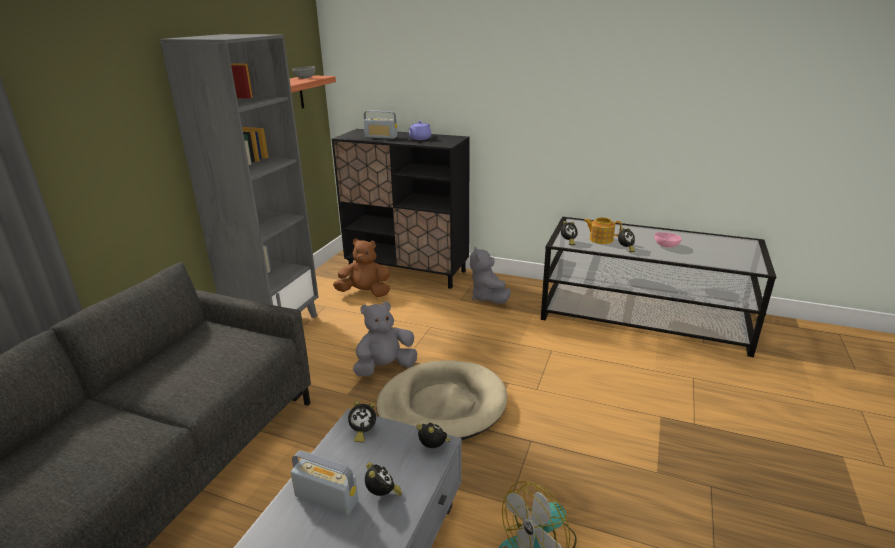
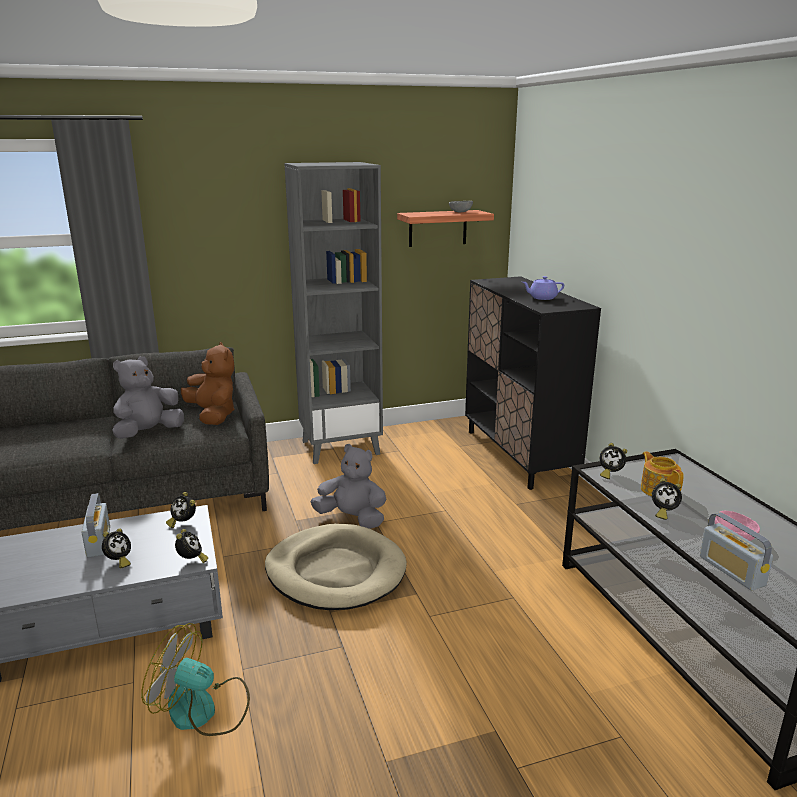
camera: 50 degrees right, 5 degrees down
brown plush toy [333,238,390,297] -> brown plush toy moved to [181,342,234,425]
radio [364,111,397,139] -> radio moved to [700,512,773,591]
grey plush toy [470,246,511,304] -> grey plush toy moved to [112,356,184,439]

